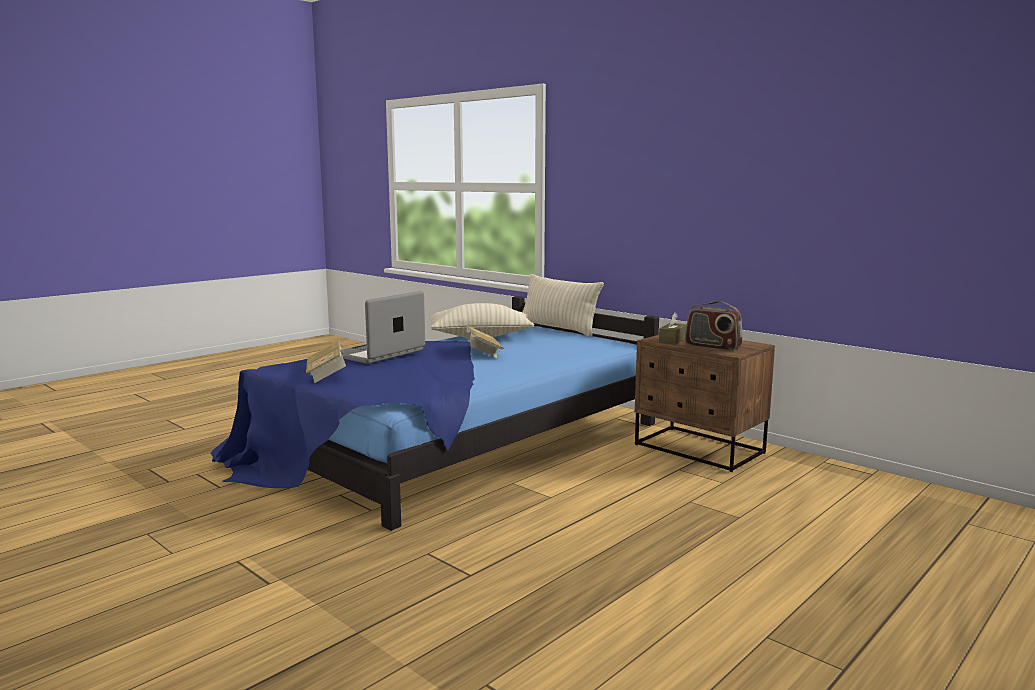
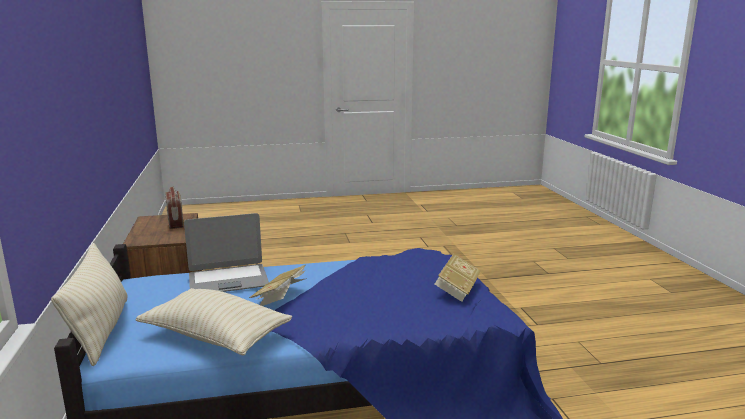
camera: 145 degrees left, 5 degrees up
laptop [341,291,425,364] -> laptop moved to [184,213,269,292]
brown tissue box [659,313,686,345] -> none

